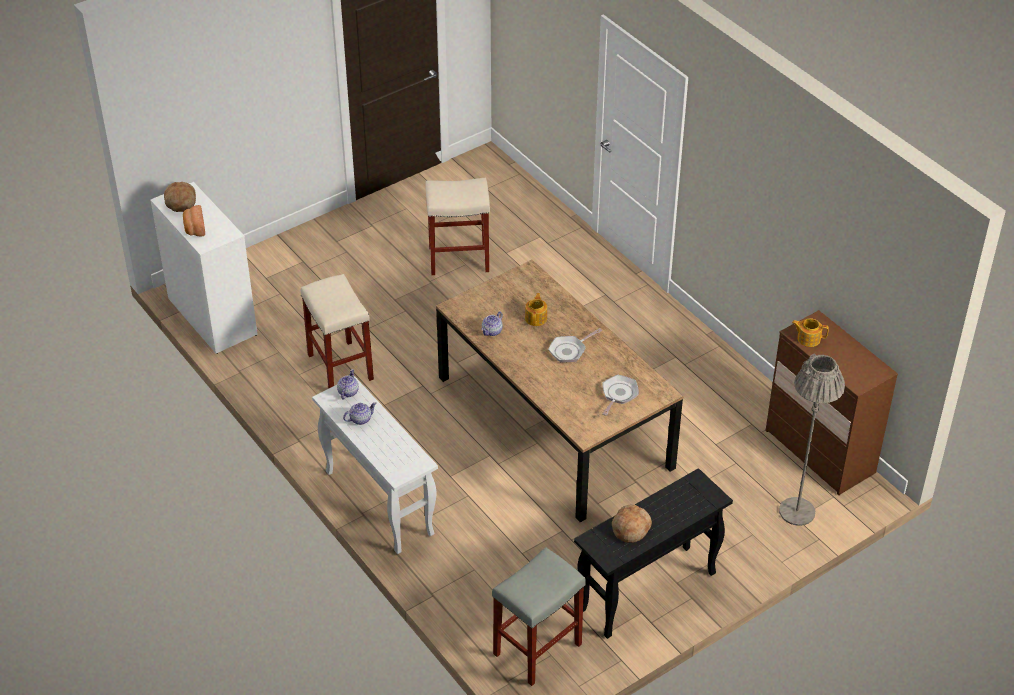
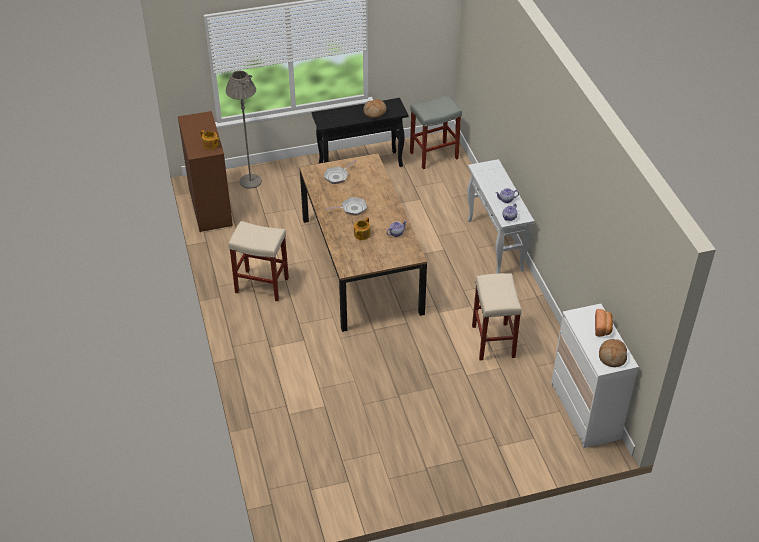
camera: 160 degrees left, 0 degrees up
beige stool [425,178,490,275] -> beige stool moved to [228,221,289,301]

